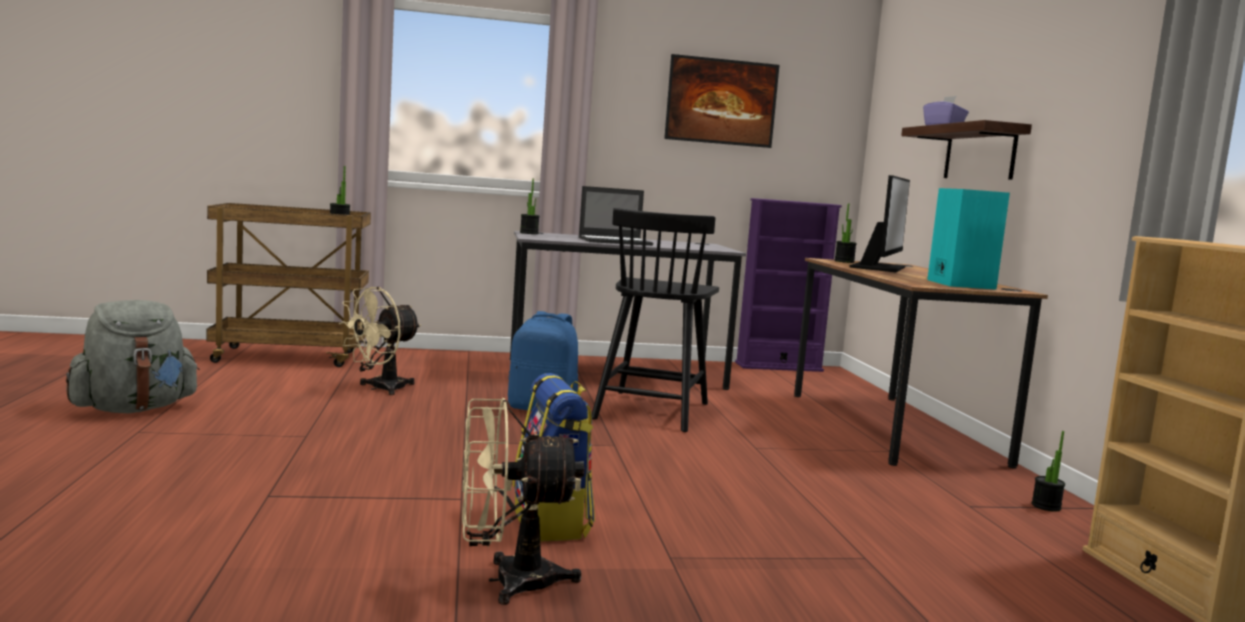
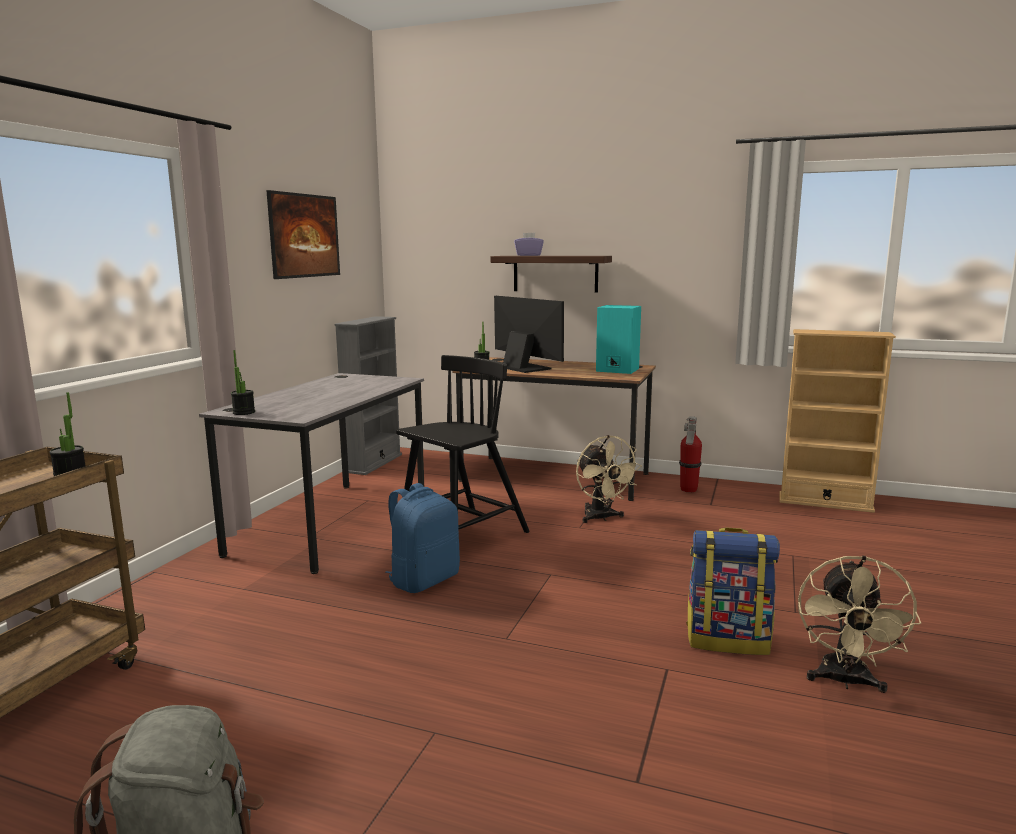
camera: 60 degrees left, 5 degrees up
beige fan [339,287,421,395] -> beige fan moved to [576,435,642,523]
laptop [579,186,653,246] -> none
black chair [592,208,719,432] -> black chair turned 90 degrees counterclockwise [396,355,530,533]
purple bookcase [735,198,842,372] -> grey bookcase [335,316,402,475]
potted plant [1032,431,1065,512] -> none
none -> fire extinguisher [679,416,702,492]

